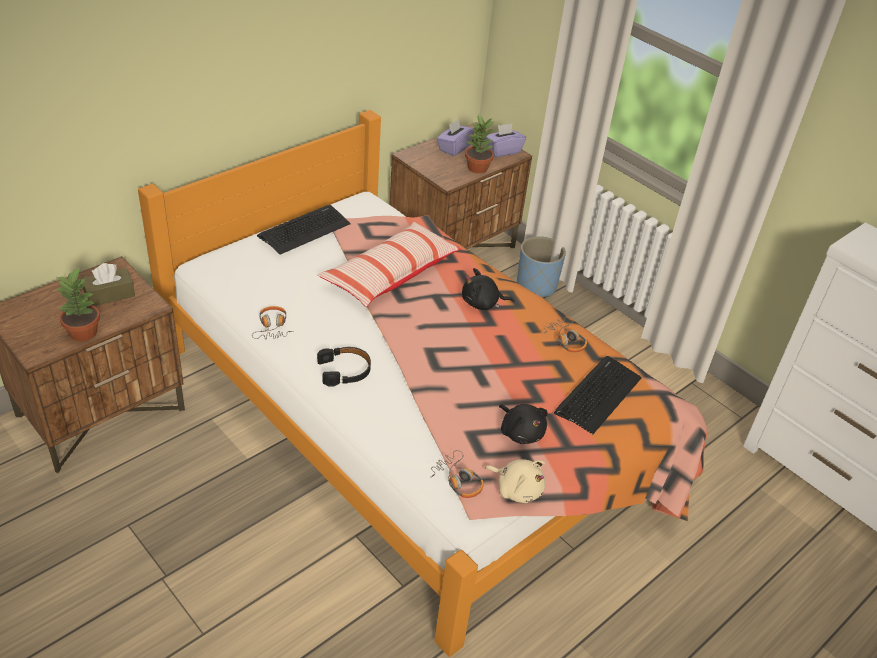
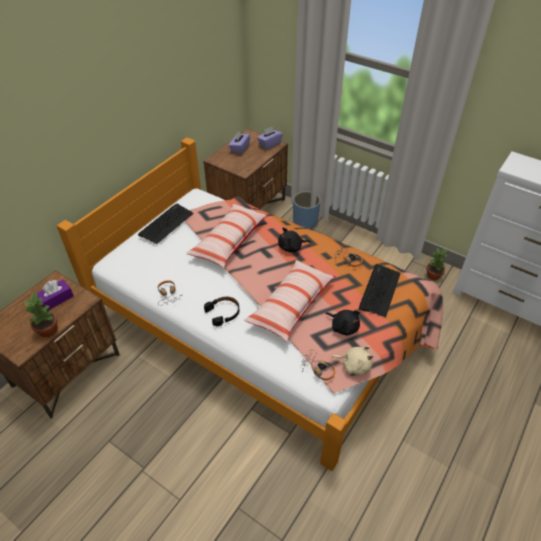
camera: 10 degrees left, 5 degrees up
brown tissue box [81,263,135,306] -> purple tissue box [37,280,74,311]
potted plant [465,114,494,174] -> potted plant moved to [426,247,448,280]
none -> pillow [244,260,336,342]

